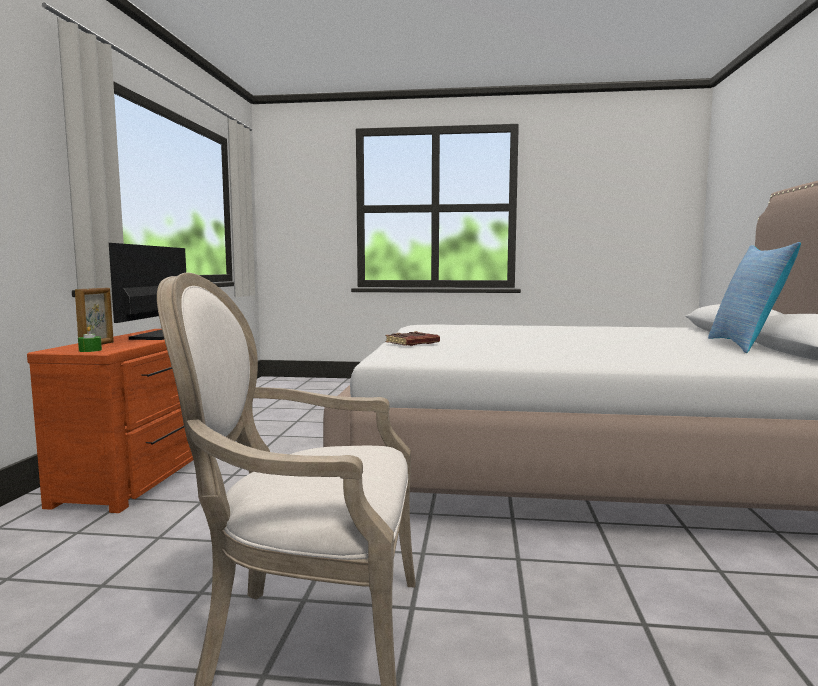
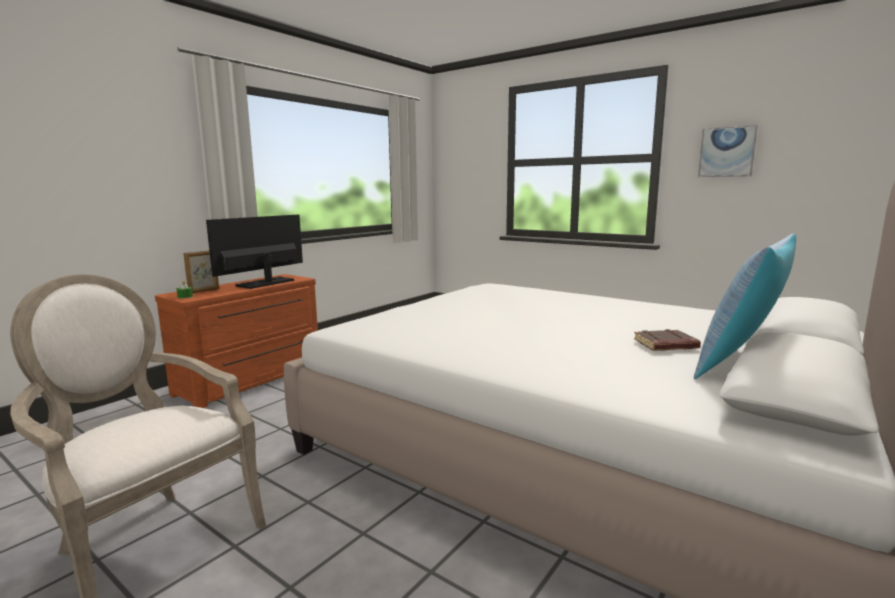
camera: 30 degrees right, 5 degrees up
brown book [385,331,440,346] -> brown book moved to [634,329,701,351]
none -> picture [698,125,758,177]

